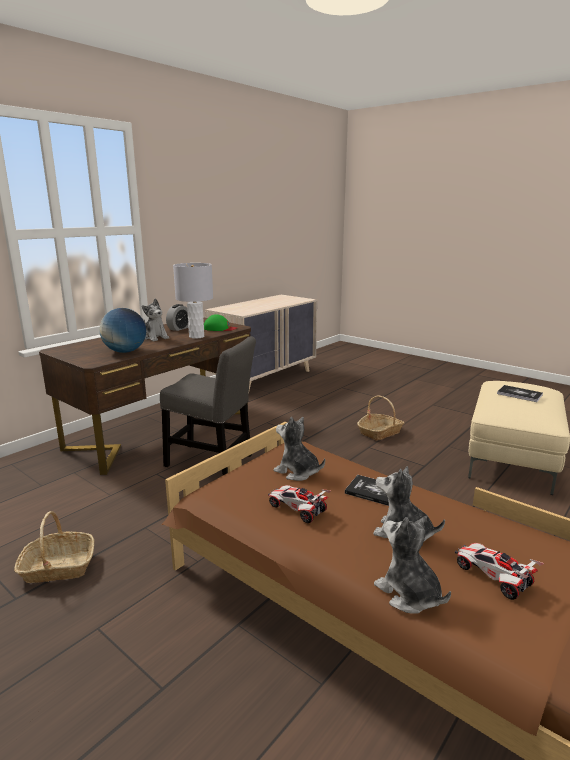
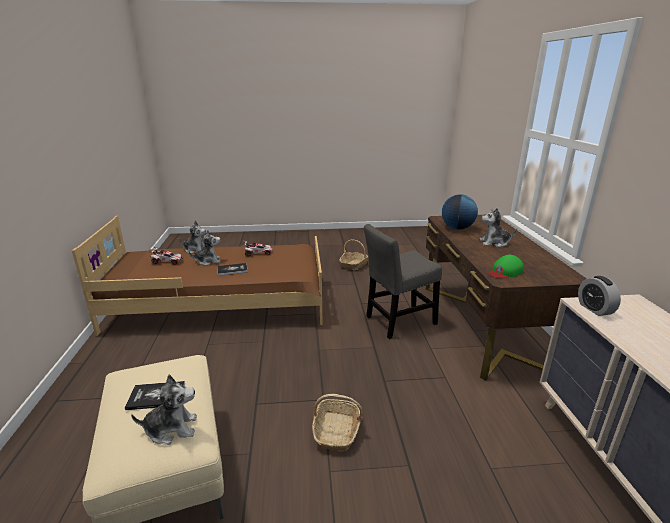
camera: 135 degrees right, 5 degrees up
alarm clock [166,304,188,331] -> alarm clock moved to [578,276,621,316]
grey table lamp [173,263,213,339] -> none
plush toy [273,417,325,481] -> plush toy moved to [131,374,197,445]

